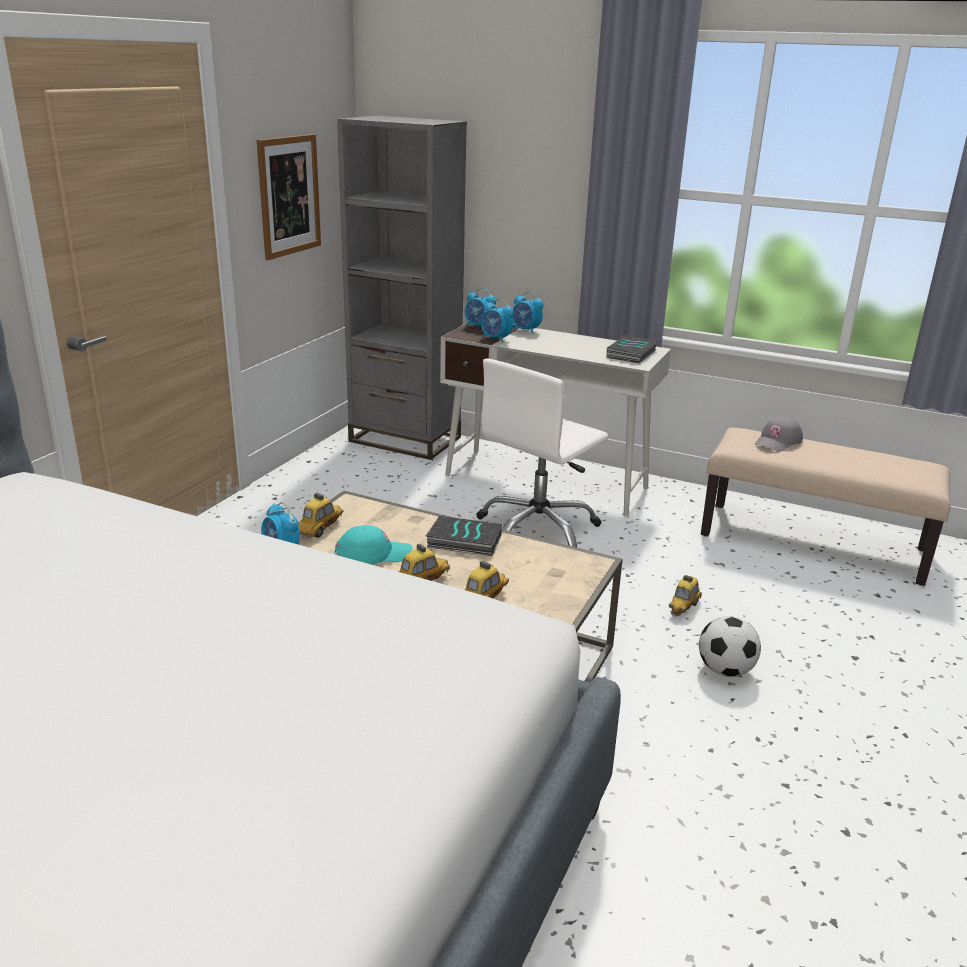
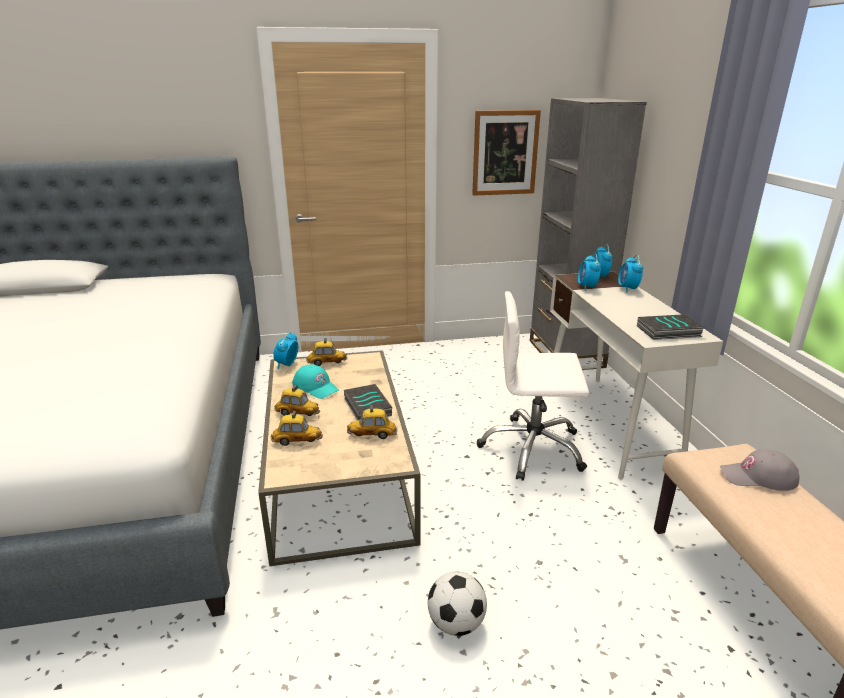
camera: 55 degrees right, 0 degrees up
toy car [669,575,702,617] -> toy car moved to [347,405,397,439]

